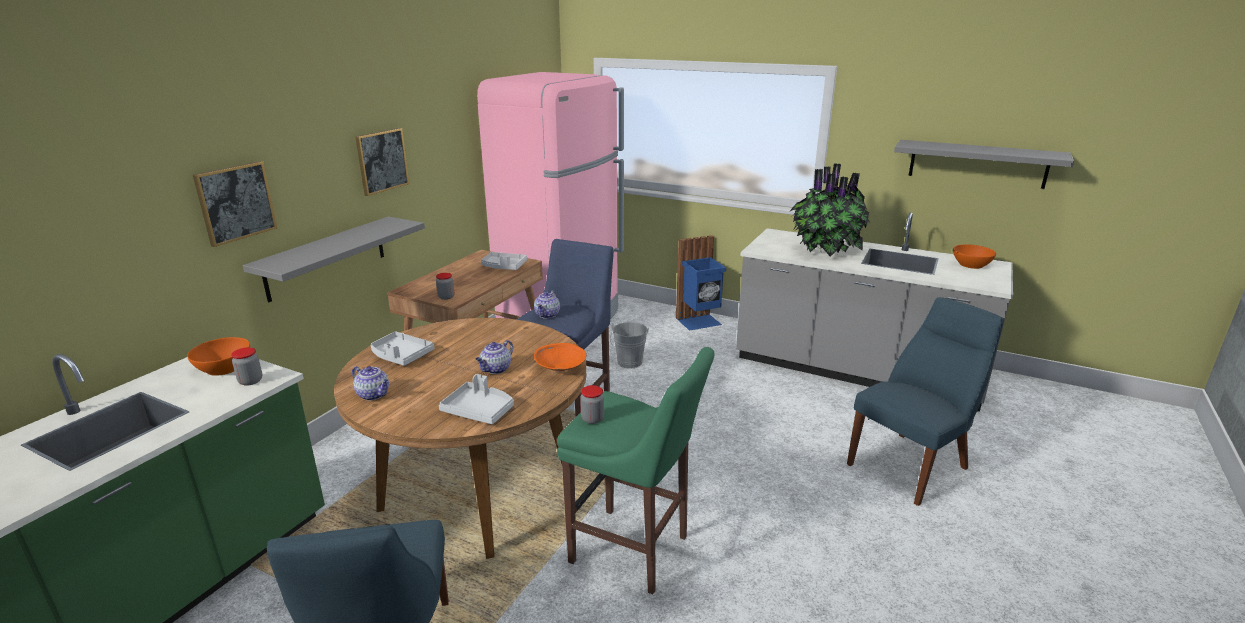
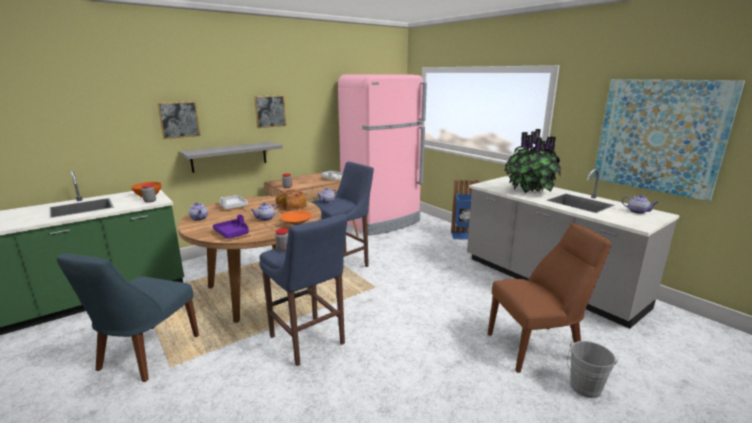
camera: 25 degrees right, 5 degrees down
grey tray [439,374,514,424] -> purple tray [213,214,249,239]
green stool [557,347,715,594] -> blue stool [259,214,347,366]
grey bucket [610,322,649,369] -> grey bucket moved to [567,341,618,398]
blue chair [847,297,1004,506] -> brown chair [488,223,611,373]
grey shelf [894,140,1074,189] -> picture [593,79,745,201]
orange bowl [953,244,996,269] -> teapot [622,195,659,214]
none -> bread [275,189,307,211]

